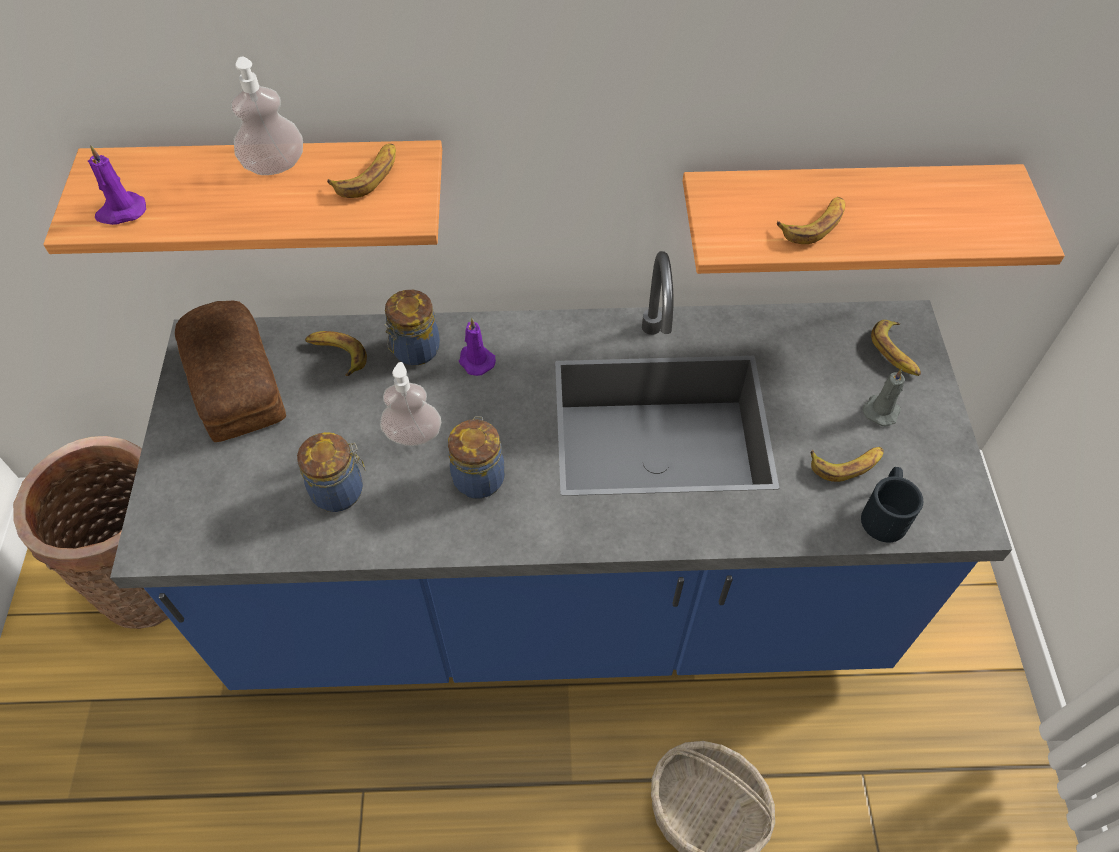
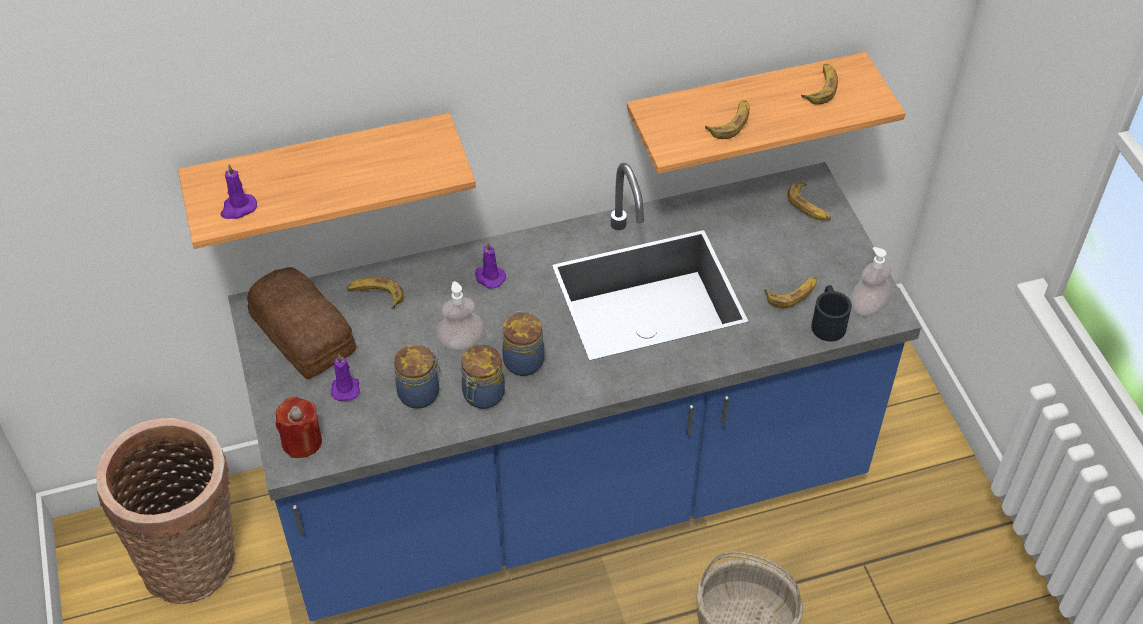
camera: 15 degrees left, 5 degrees down
soap dispenser [231,56,303,175] -> soap dispenser moved to [850,247,891,316]
banana [327,144,396,198] -> banana moved to [801,64,838,105]
jar [384,290,440,365] -> jar moved to [461,345,505,409]
grey candle [862,369,905,426] -> none
none -> red candle [275,397,322,458]
none -> purple candle [331,354,360,401]

